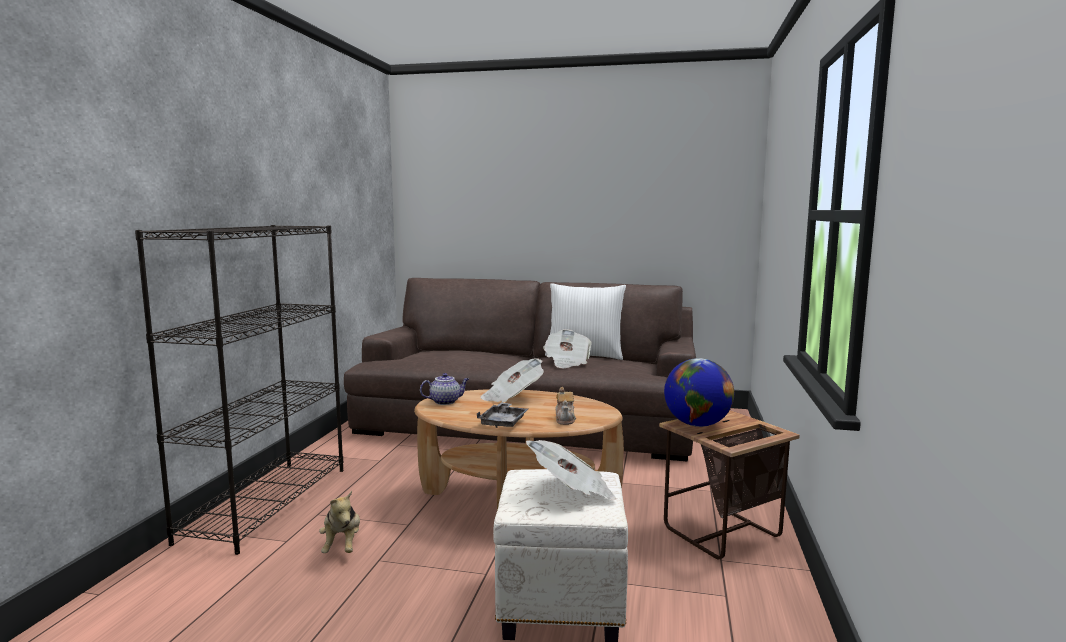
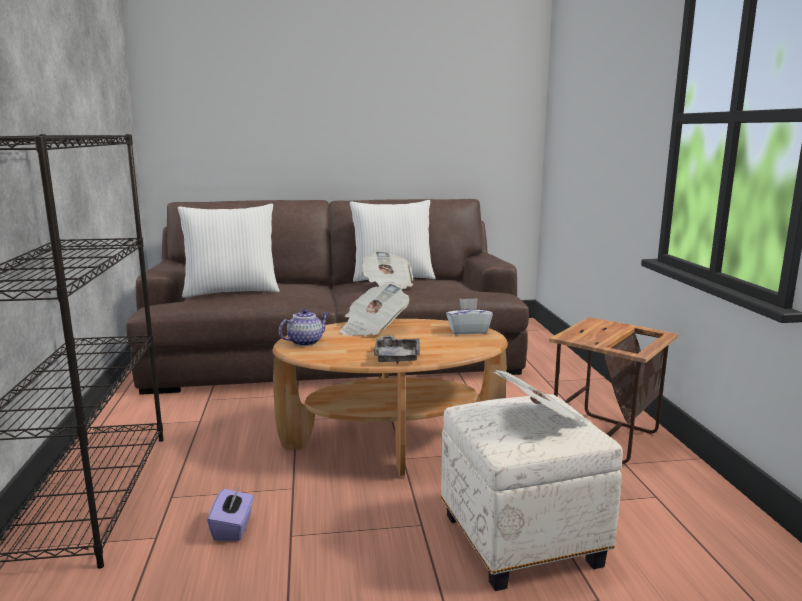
camera: 20 degrees left, 5 degrees up
plush toy [319,491,360,553] -> purple tissue box [207,486,254,541]
teapot [555,387,576,425] -> none
globe [664,358,734,427] -> none
none -> white pillow [178,204,280,298]
none -> white tissue box [446,298,493,335]

